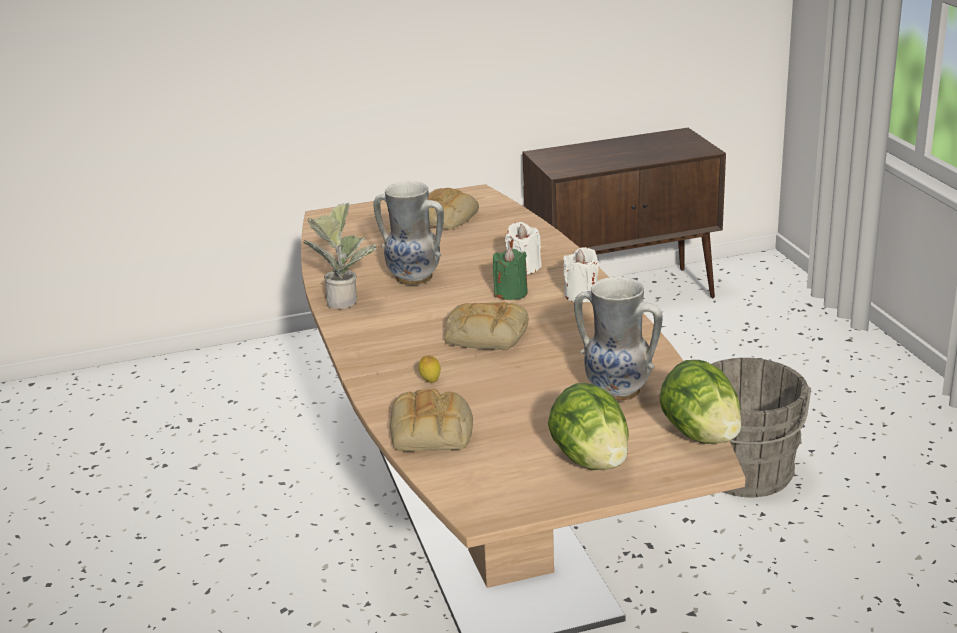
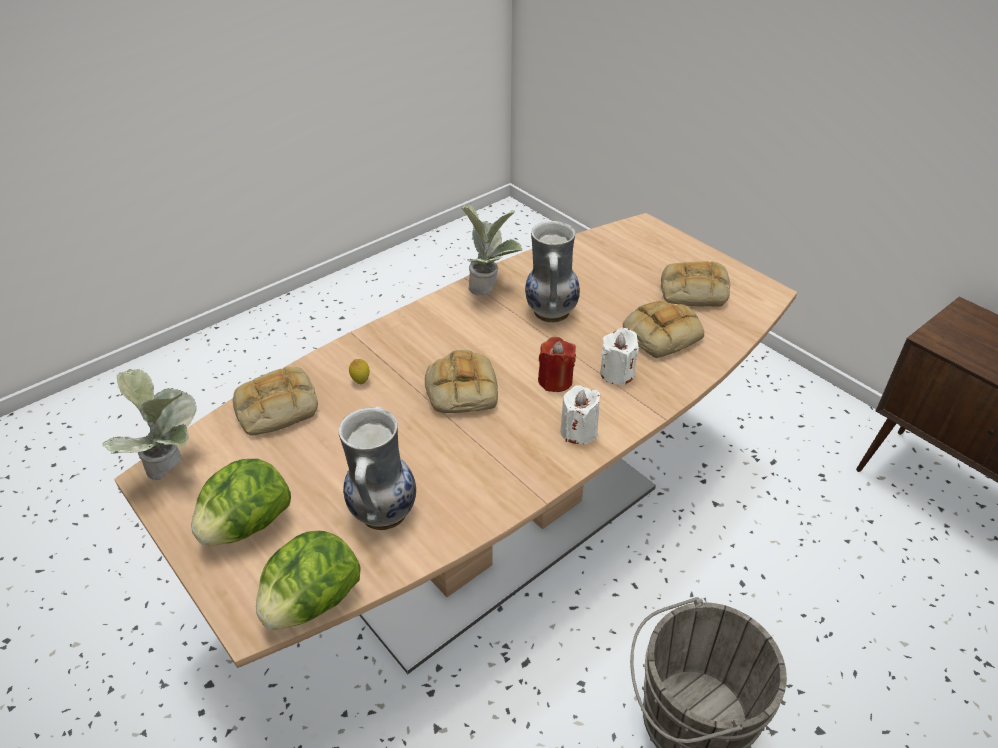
camera: 65 degrees right, 15 degrees up
green candle [493,247,528,300] -> red candle [538,337,576,392]
none -> potted plant [102,368,197,480]
none -> bread [623,301,704,358]

